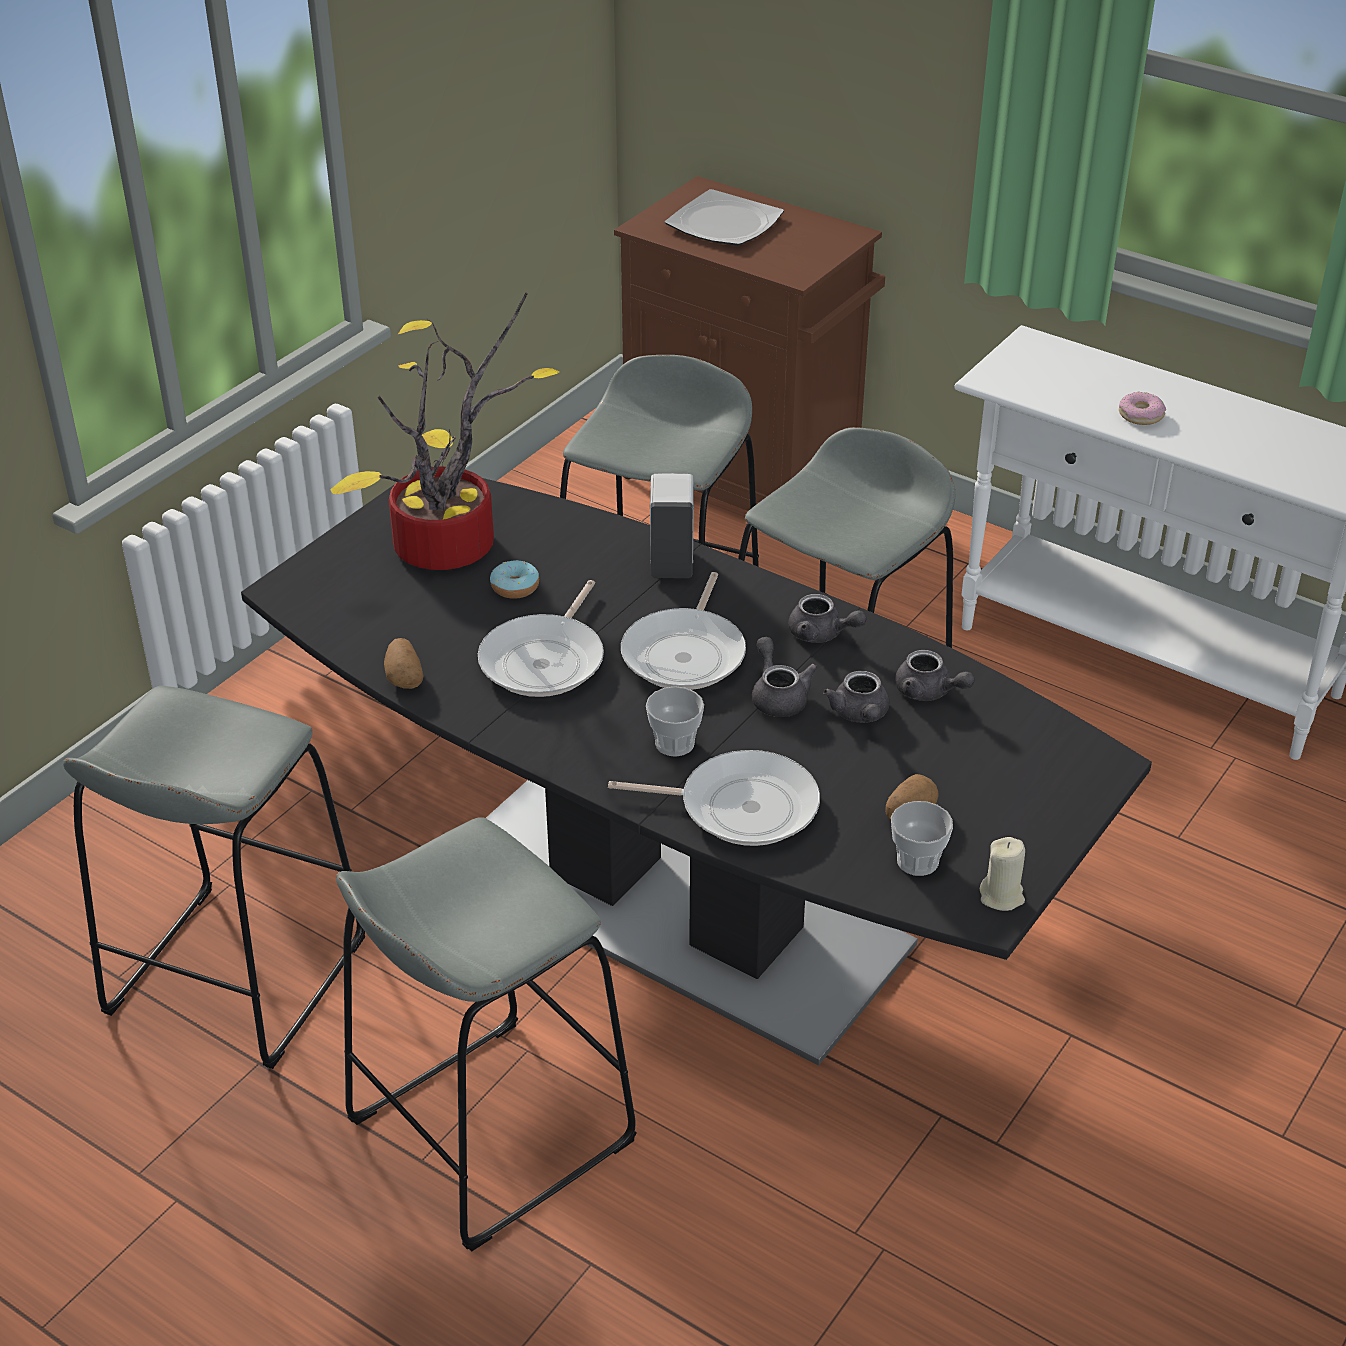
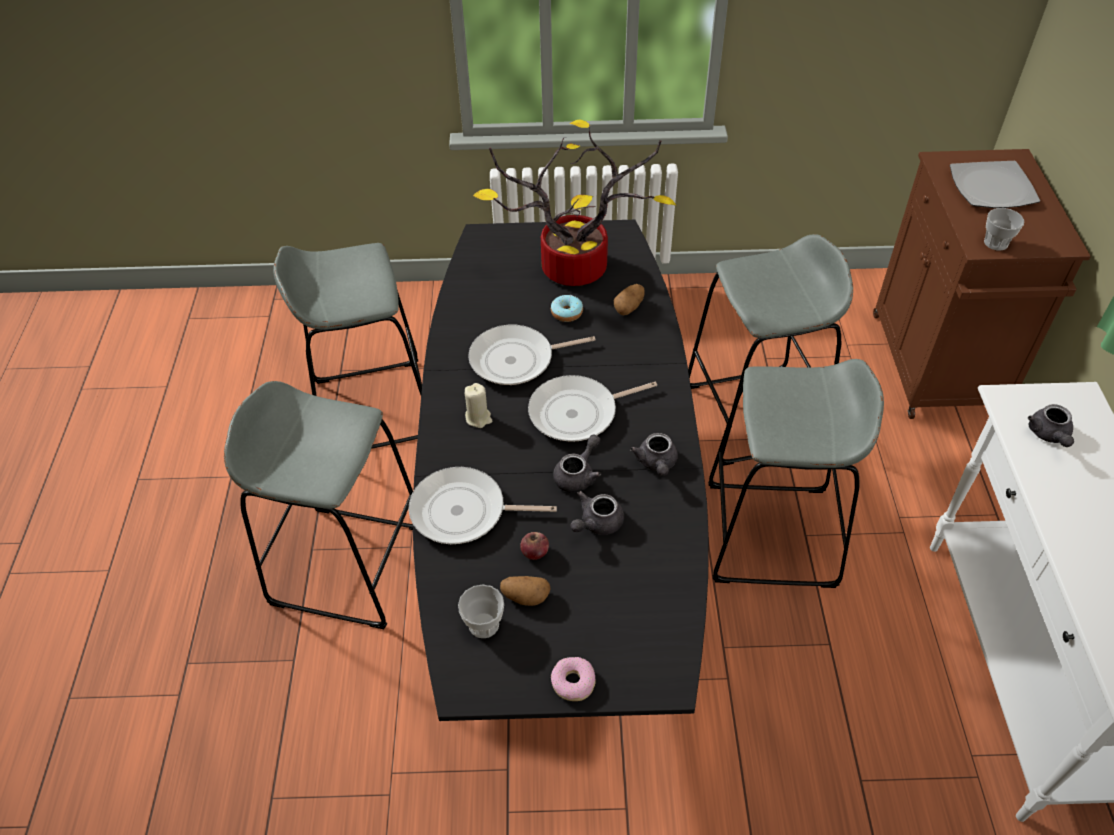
camera: 55 degrees right, 10 degrees up
potato [384,638,423,689] -> potato moved to [614,284,645,315]
frying pan [608,750,820,846] -> frying pan turned 120 degrees clockwise [409,467,557,544]
cup [646,686,704,757] -> cup moved to [984,208,1024,251]
white soap dispenser [650,473,694,578] -> none
grey teapot [895,650,975,701] -> grey teapot moved to [1028,404,1074,447]
beige candle [980,837,1025,911] -> beige candle moved to [465,383,492,428]
donut [1119,392,1166,425] -> donut moved to [551,657,596,701]
none -> apple [520,532,549,560]

